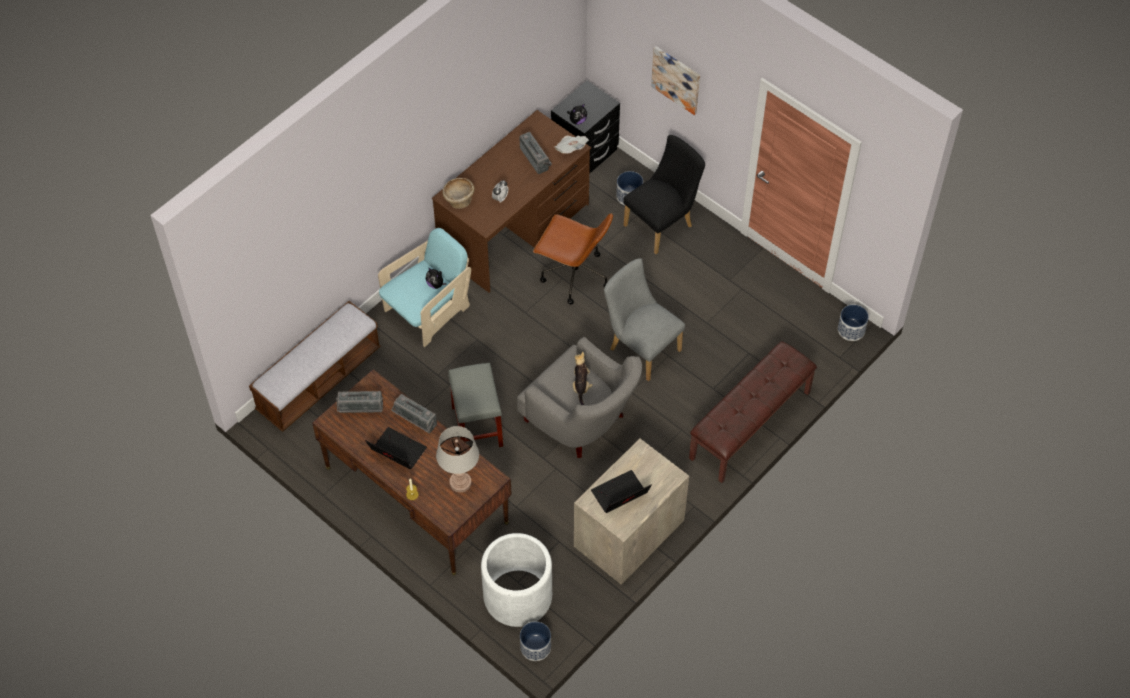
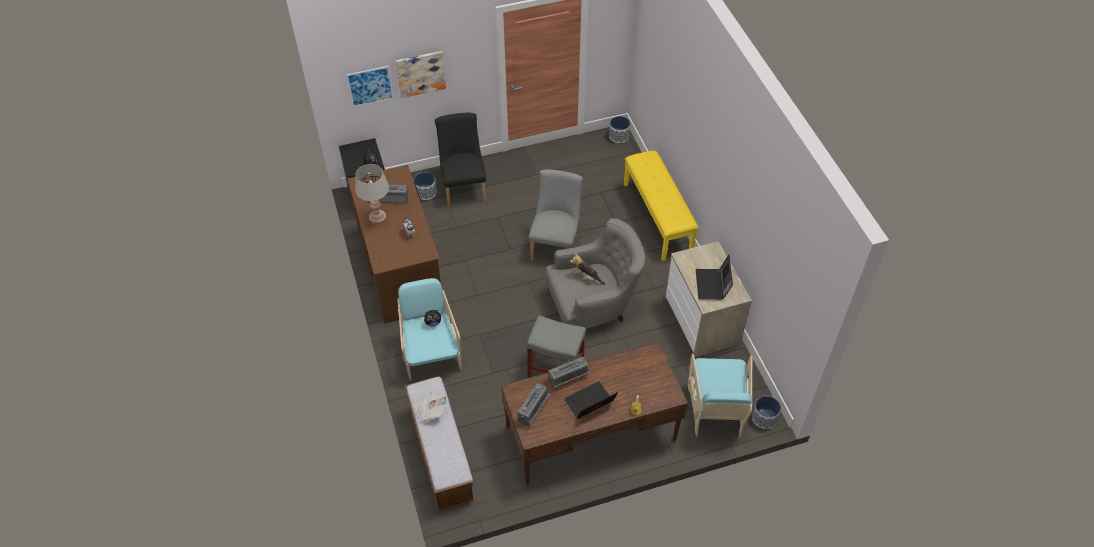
camera: 60 degrees left, 5 degrees down
grey table lamp [436,426,479,492] -> grey table lamp moved to [355,164,389,225]
beige bowl [442,178,475,209] -> none
white planter [481,533,552,627] -> turquoise armchair [688,354,752,438]
brown office chair [533,213,613,304] -> none
newspaper [554,135,589,154] -> newspaper moved to [415,391,448,422]
grey chair [604,258,685,381] -> grey chair turned 120 degrees clockwise [529,169,583,261]
brown bench [689,341,817,483] -> yellow bench [624,151,698,261]
none -> picture [346,66,394,107]

